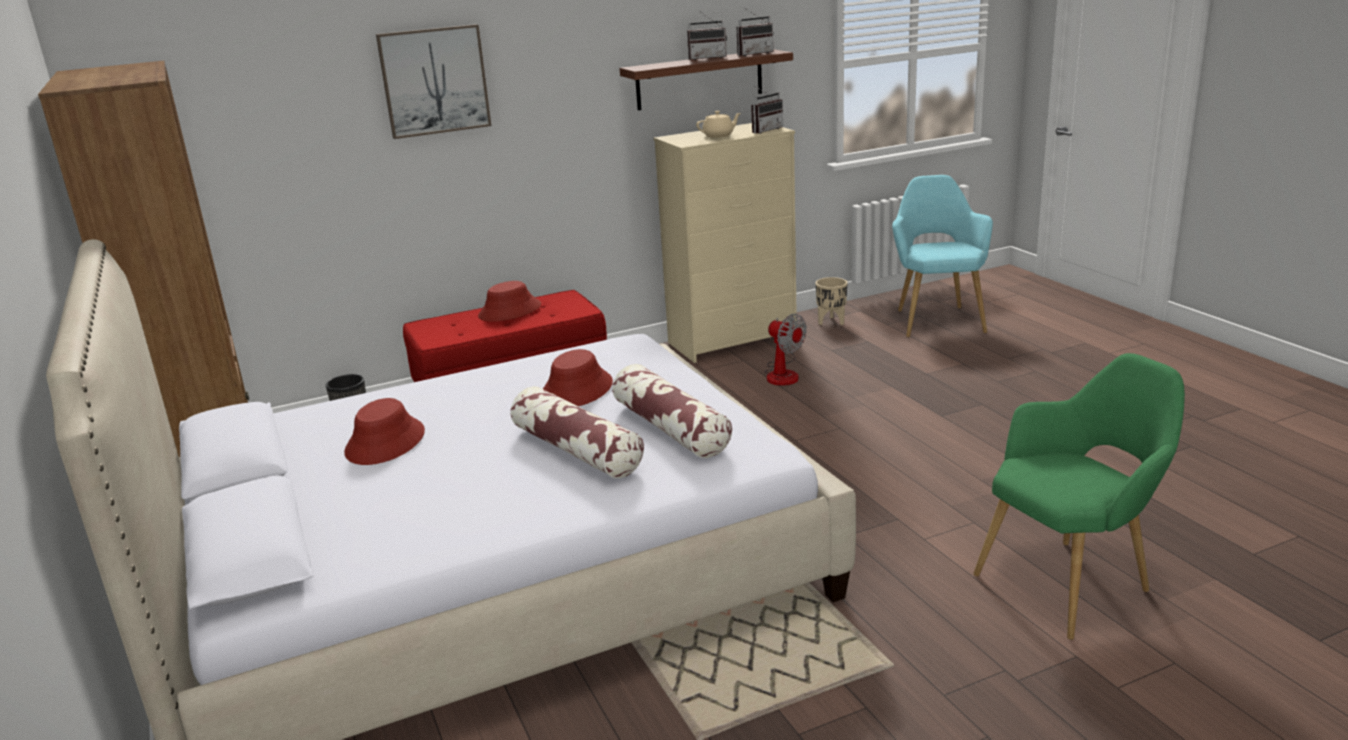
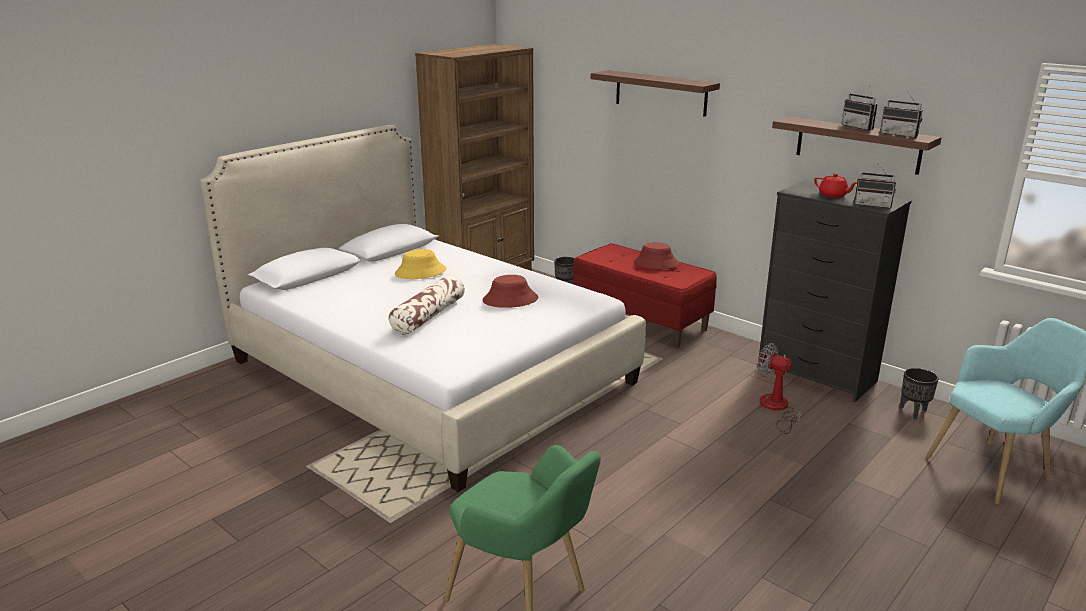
camera: 65 degrees right, 0 degrees up
red hat [344,398,425,465] -> yellow hat [395,249,447,279]
picture [376,24,491,139] -> shelf [591,70,720,117]
pillow [612,364,732,458] -> none
beige dresser [654,123,797,363] -> black dresser [757,181,912,402]
beige teapot [696,111,741,138] -> red teapot [814,174,857,198]
fan [764,314,807,386] -> fan turned 105 degrees clockwise [758,343,801,434]
beige planter [816,277,847,325] -> black planter [900,368,939,419]

